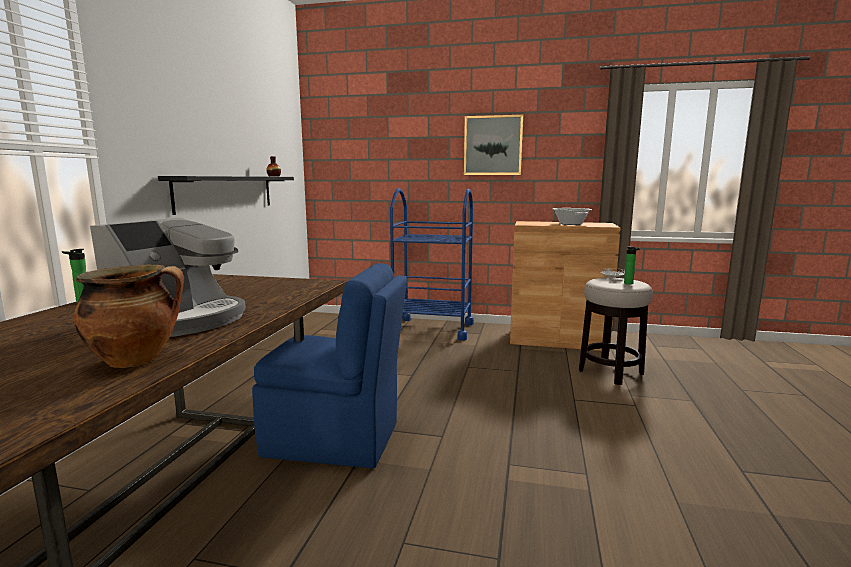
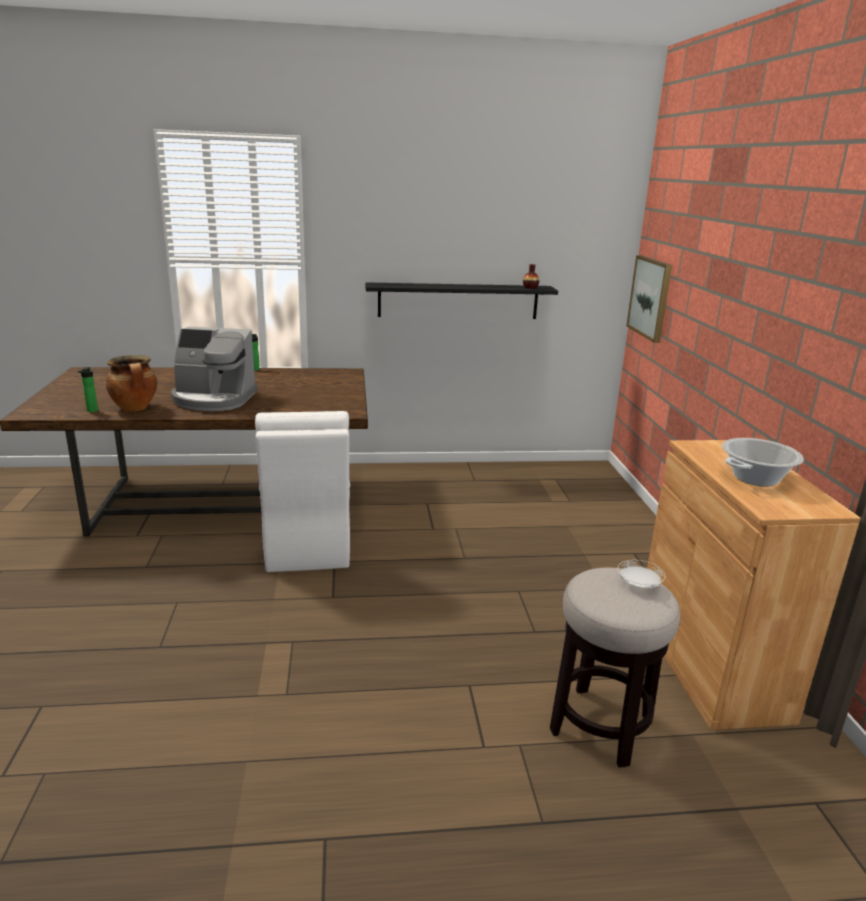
camera: 70 degrees right, 10 degrees up
blue chair [252,263,407,468] -> white chair [255,411,350,572]
blue cart [390,188,474,341] -> none
picture [464,115,523,175] -> picture moved to [626,255,672,343]
bottle [624,247,640,285] -> bottle moved to [78,367,98,412]

